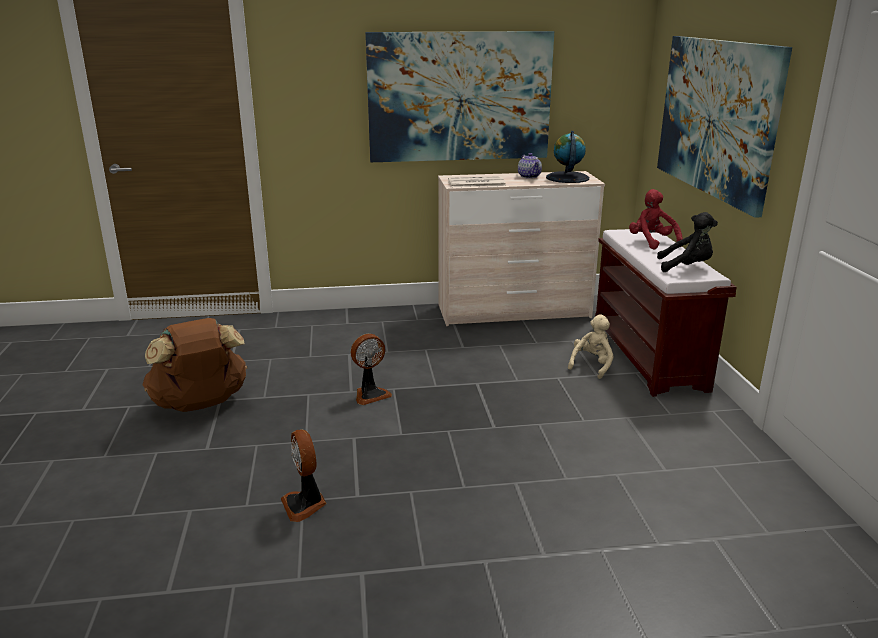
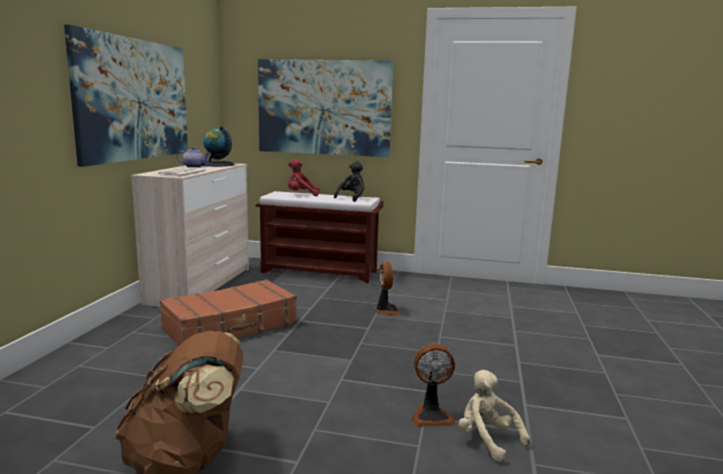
camera: 70 degrees left, 10 degrees down
fan [351,334,392,405] -> fan moved to [374,262,401,315]
beige plush toy [568,314,614,379] -> beige plush toy moved to [458,370,530,462]
none -> brown suitcase [160,279,297,346]

